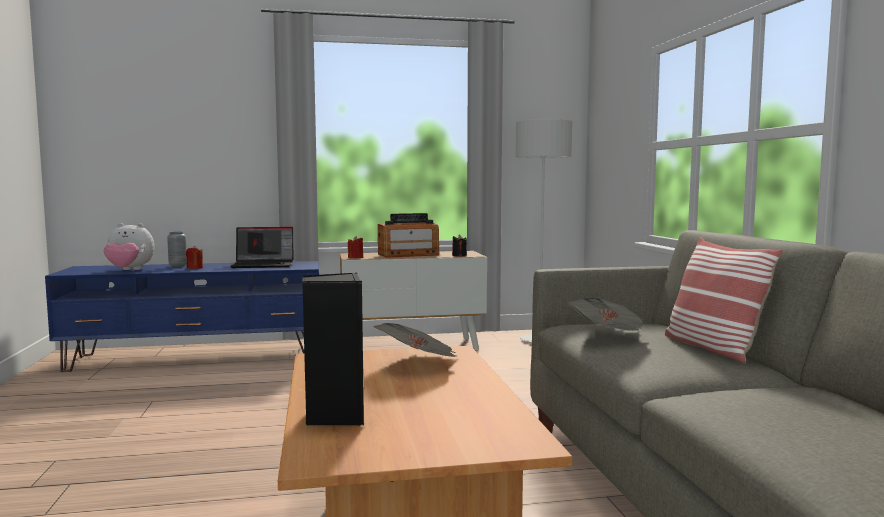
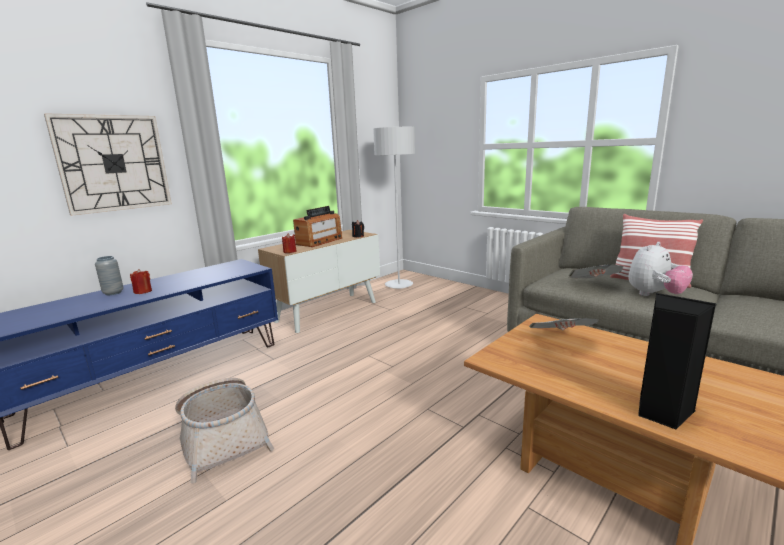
camera: 35 degrees left, 10 degrees up
plush toy [103,223,154,270] -> plush toy moved to [628,242,693,296]
laptop [230,227,293,268] -> none
none -> wall clock [44,113,172,216]
none -> basket [175,378,274,483]

